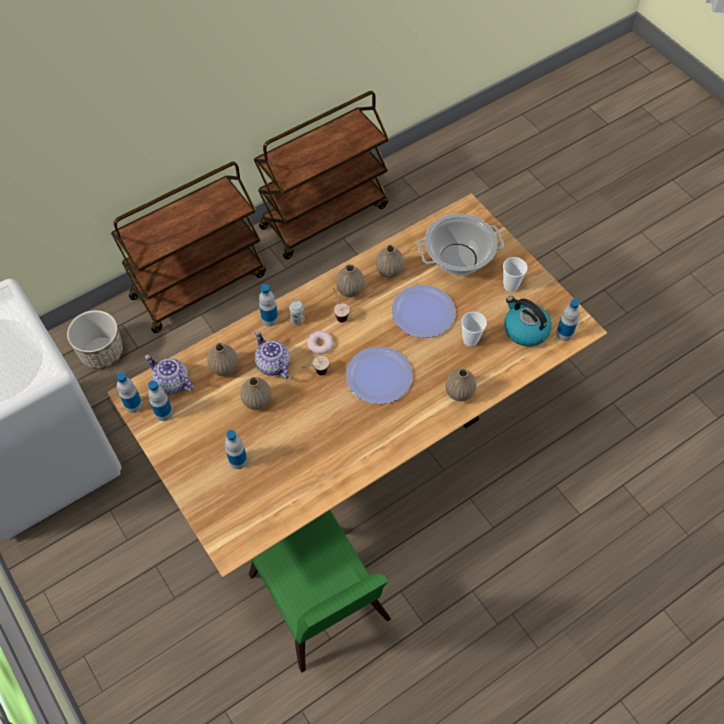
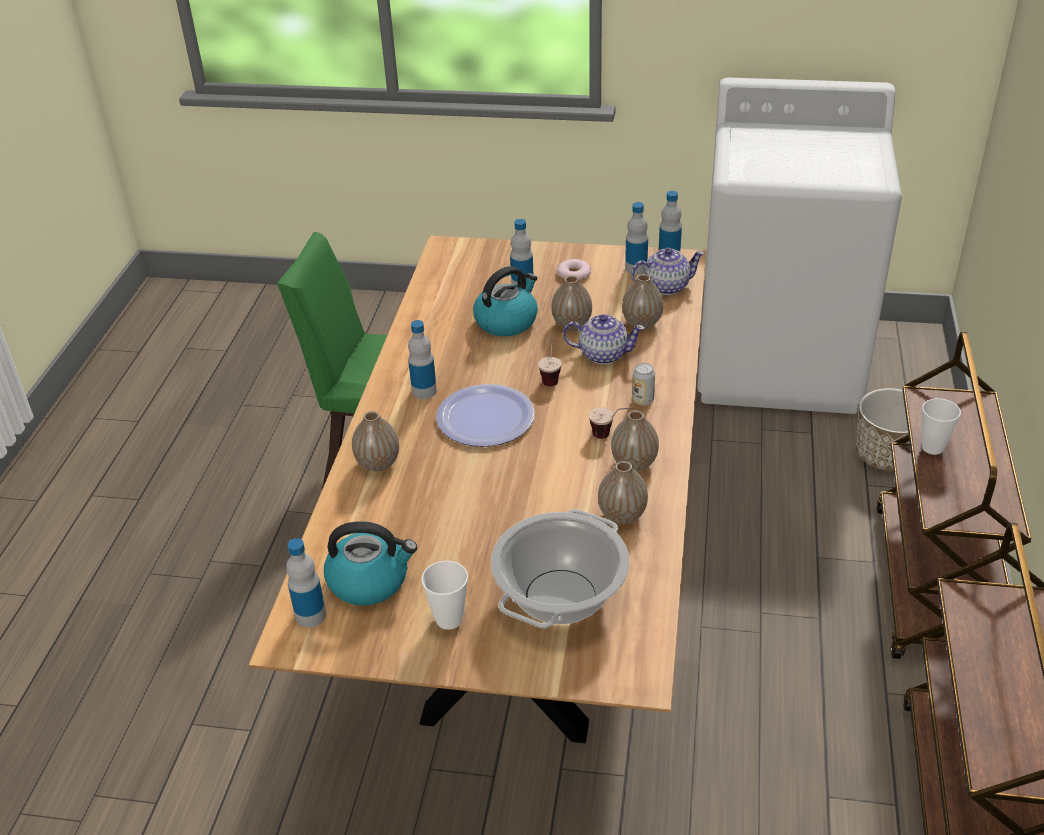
camera: 135 degrees right, 20 degrees down
bottle [259,284,278,326] -> bottle moved to [408,320,437,399]
donut [307,331,334,354] -> donut moved to [557,259,591,280]
plate [392,285,455,338] -> none
cup [461,312,487,347] -> cup moved to [921,398,961,455]
none -> kettle [473,266,538,337]

